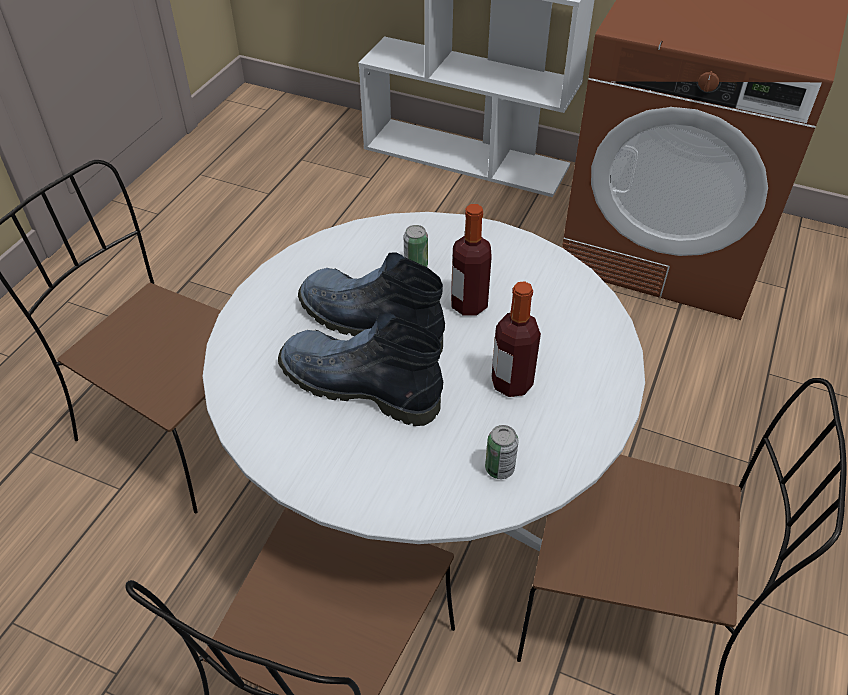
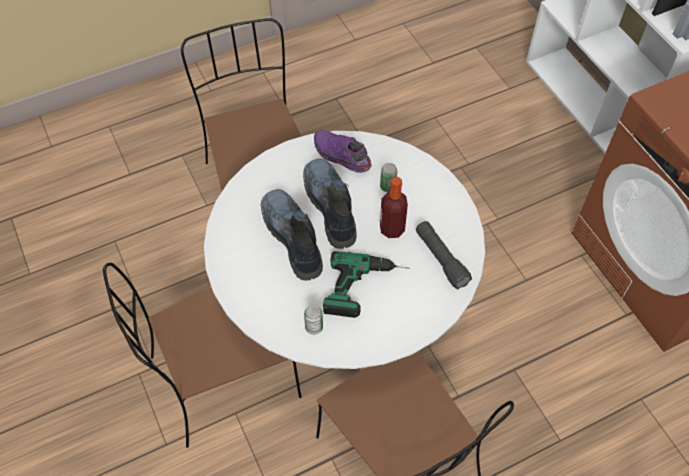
camera: 40 degrees right, 10 degrees up
bottle [492,281,541,397] -> power drill [323,251,410,318]
none -> purple shoe [314,130,372,173]
none -> black flashlight [416,221,472,290]

